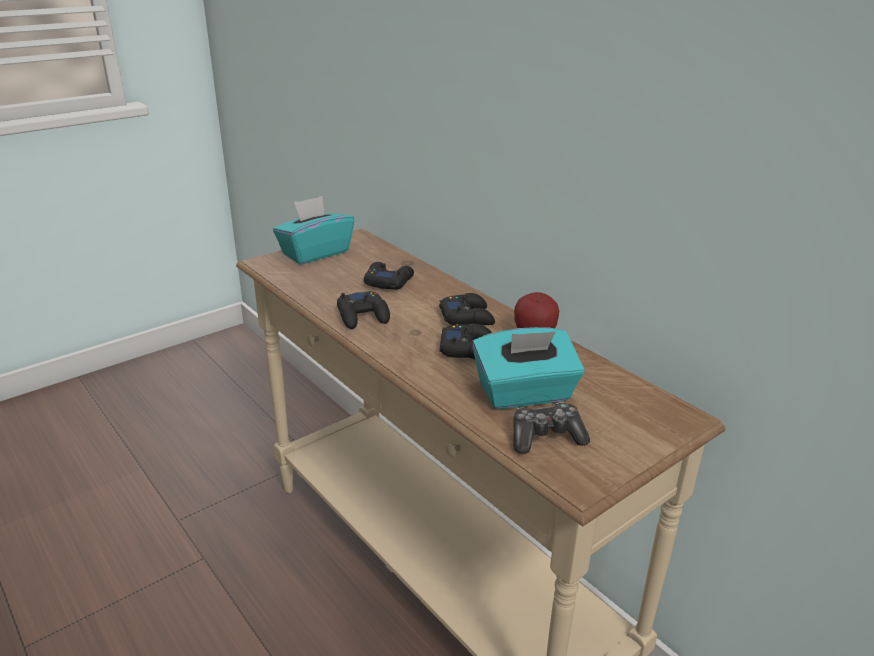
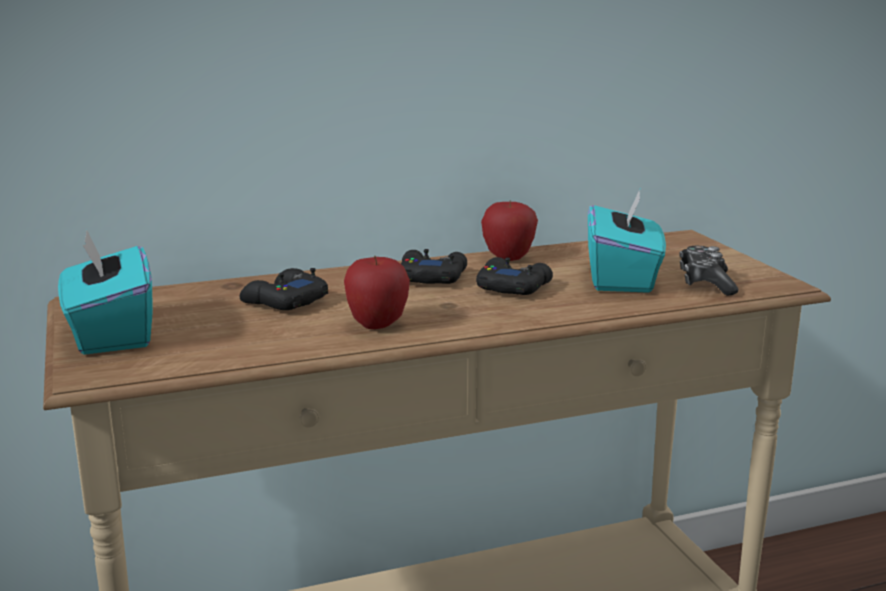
camera: 70 degrees left, 10 degrees down
black game controller [337,291,390,329] -> apple [344,256,410,329]

